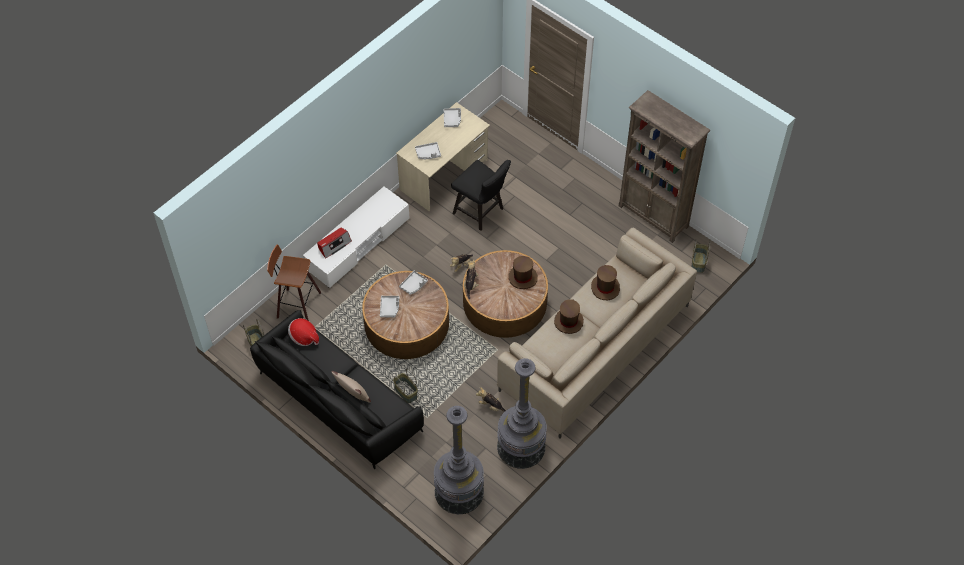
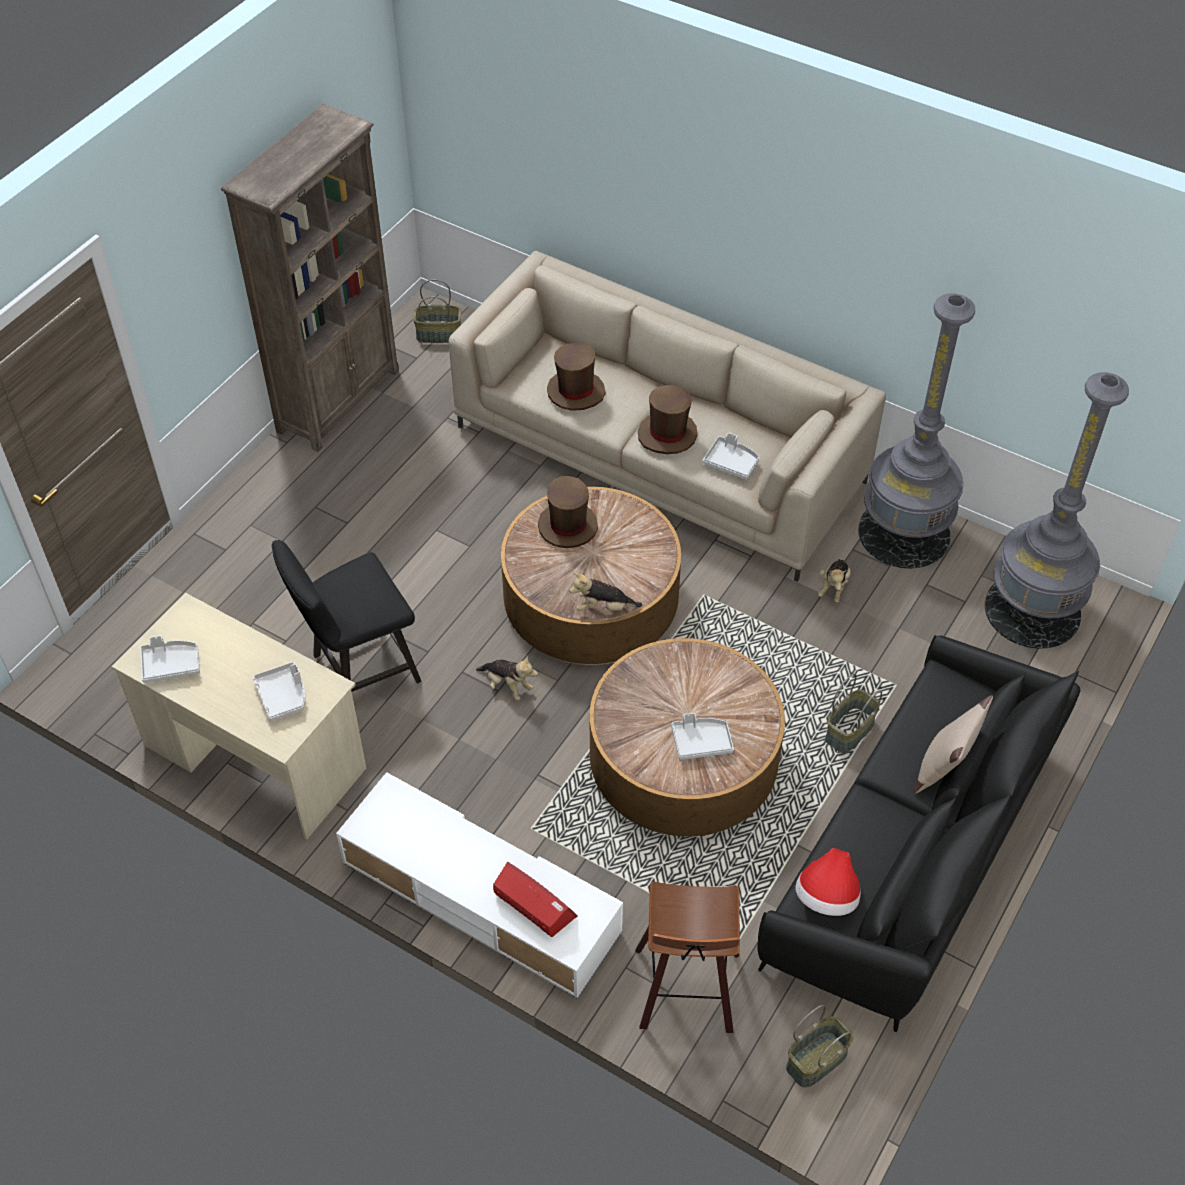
camera: 100 degrees left, 5 degrees down
grey tray [399,271,428,295] -> grey tray moved to [703,433,759,480]
black chair [451,160,511,231] -> black chair turned 150 degrees counterclockwise [271,540,422,692]

